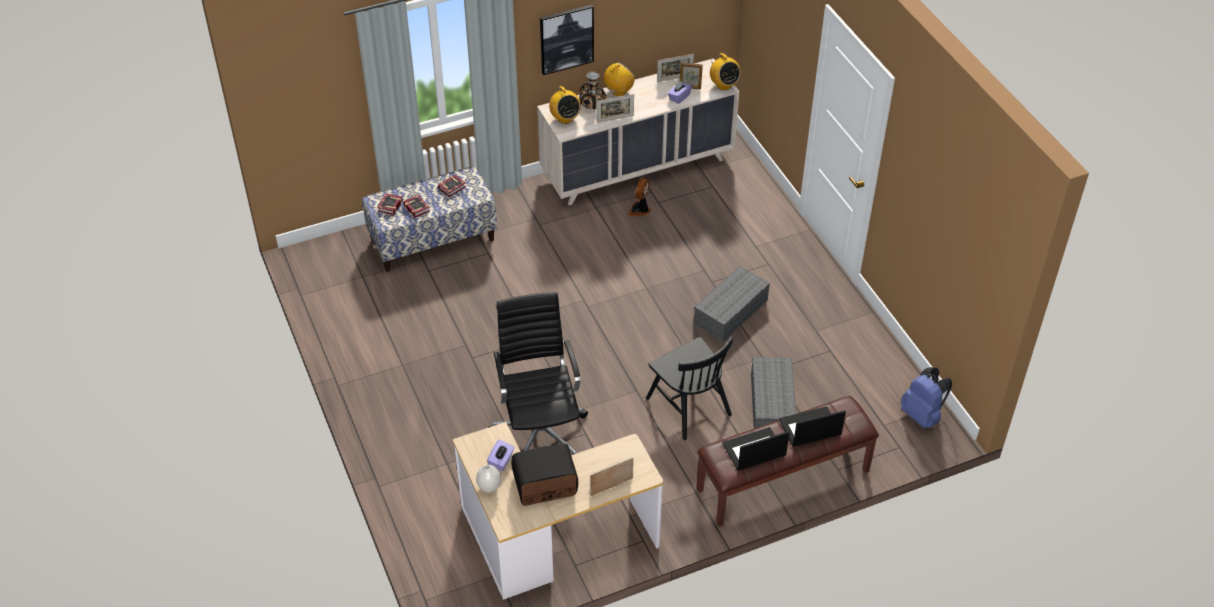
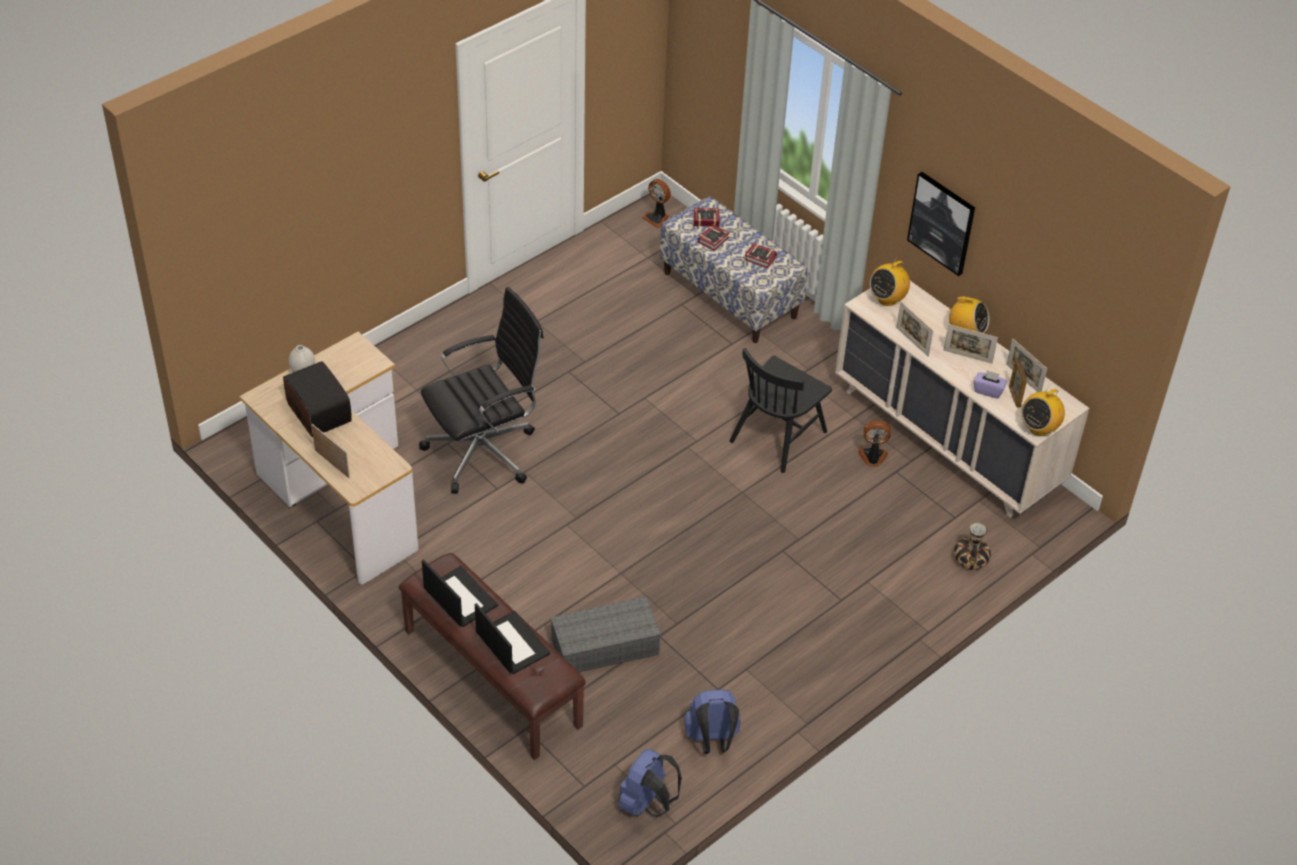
camera: 70 degrees right, 0 degrees up
purple tissue box [487,439,514,471] -> none
vase [579,71,607,109] -> vase moved to [954,522,991,570]
black chair [646,337,733,440] -> black chair moved to [729,348,832,473]
grey storage box [694,266,770,342] -> none
none -> fan [642,179,671,228]
none -> blue backpack [684,689,741,754]
none -> picture frame [943,324,998,364]

